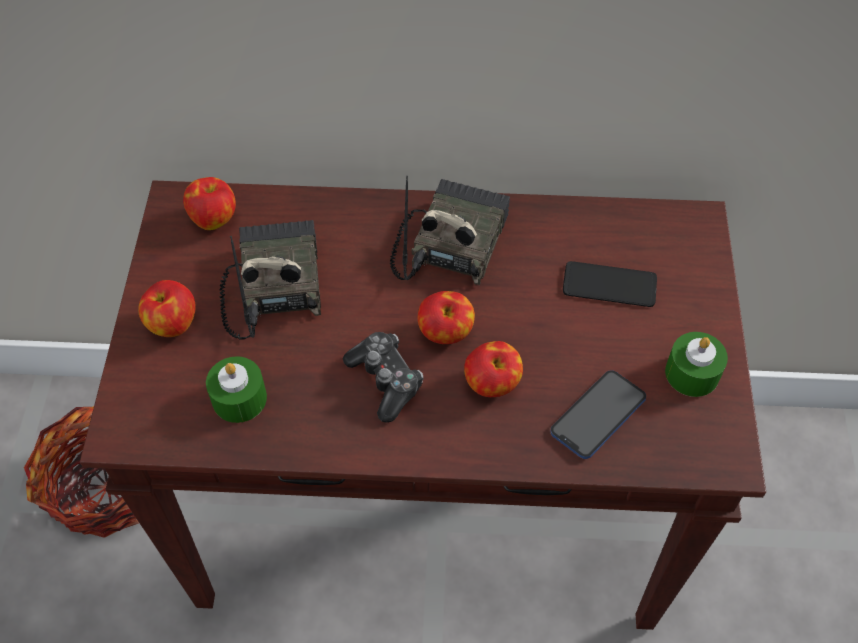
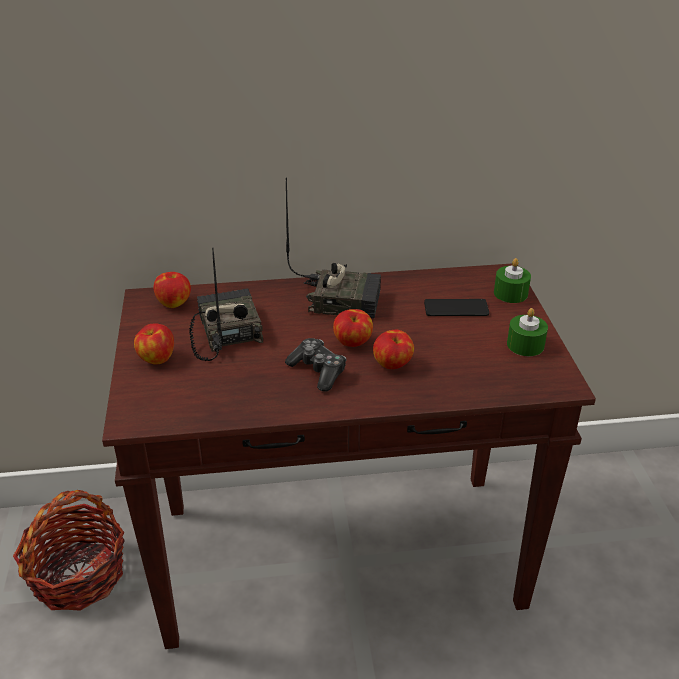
camera: 10 degrees left, 20 degrees down
green candle [206,356,267,423] -> green candle moved to [494,258,531,303]
radio [390,176,510,285] -> radio turned 90 degrees clockwise [286,178,381,318]
phone [551,370,646,459] -> none

